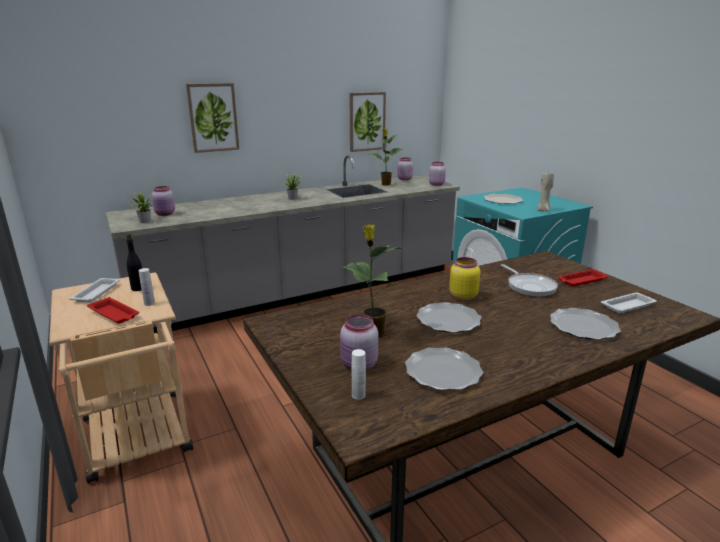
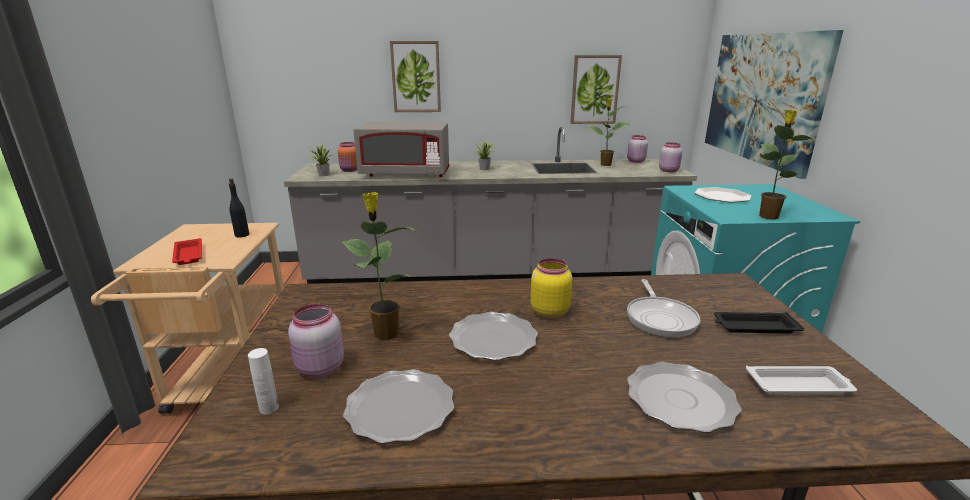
camera: 25 degrees right, 0 degrees up
white tray [69,278,120,303] -> none
white bottle [139,268,155,306] -> none
pink jar [152,186,175,216] -> orange jar [338,142,357,172]
beige candle [537,172,554,212] -> potted plant [759,110,816,220]
red tray [558,269,609,286] -> black tray [714,312,804,333]
none -> grey microwave [353,122,449,177]
none -> picture [705,30,844,179]

